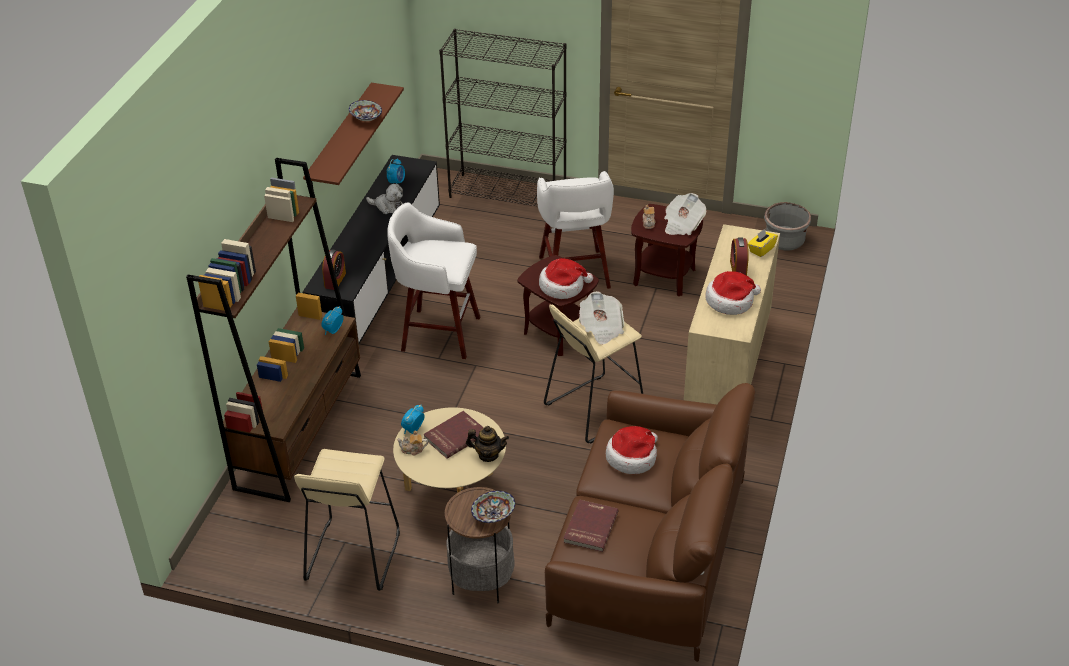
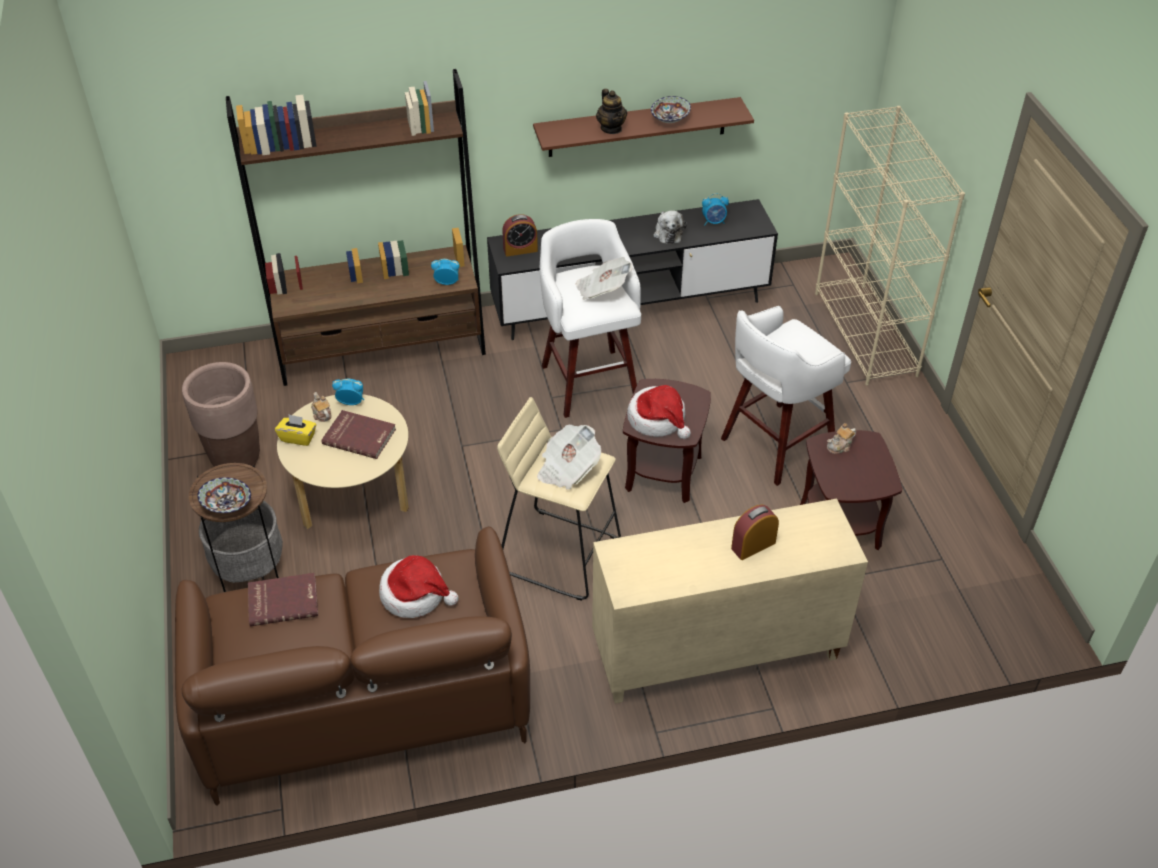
camera: 60 degrees right, 5 degrees up
beige stool [294,449,400,591] -> brown planter [182,362,260,467]
black bookcase [439,29,567,206] -> beige bookcase [815,106,965,386]
teapot [466,426,509,462] -> teapot moved to [596,89,627,134]
newspaper [664,193,707,235] -> newspaper moved to [576,257,632,300]
hat [705,271,761,315] -> none
yellow tissue box [748,229,778,257] -> yellow tissue box moved to [275,414,316,446]
grey planter [764,202,811,251] -> none

